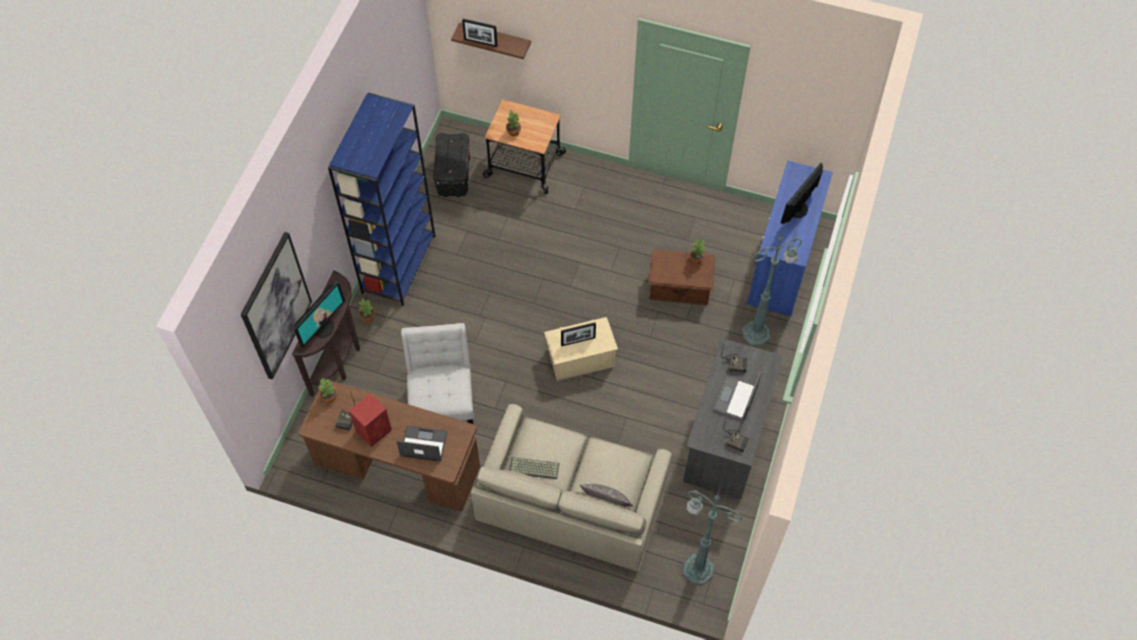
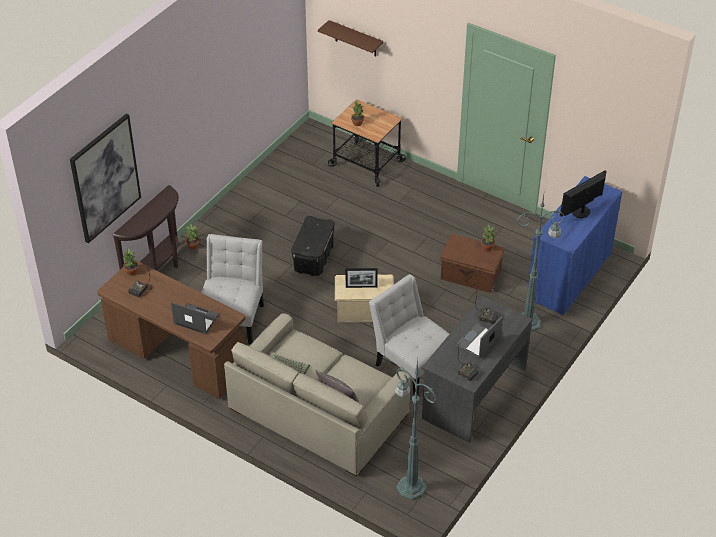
camera: 15 degrees right, 15 degrees down
monitor [294,281,345,348] -> none
blue bookcase [328,92,435,306] -> none
red speaker [349,394,392,447] -> none
black storage box [433,133,470,197] -> black storage box moved to [291,216,335,276]
picture frame [462,19,498,47] -> none
none -> white chair [369,274,449,395]

